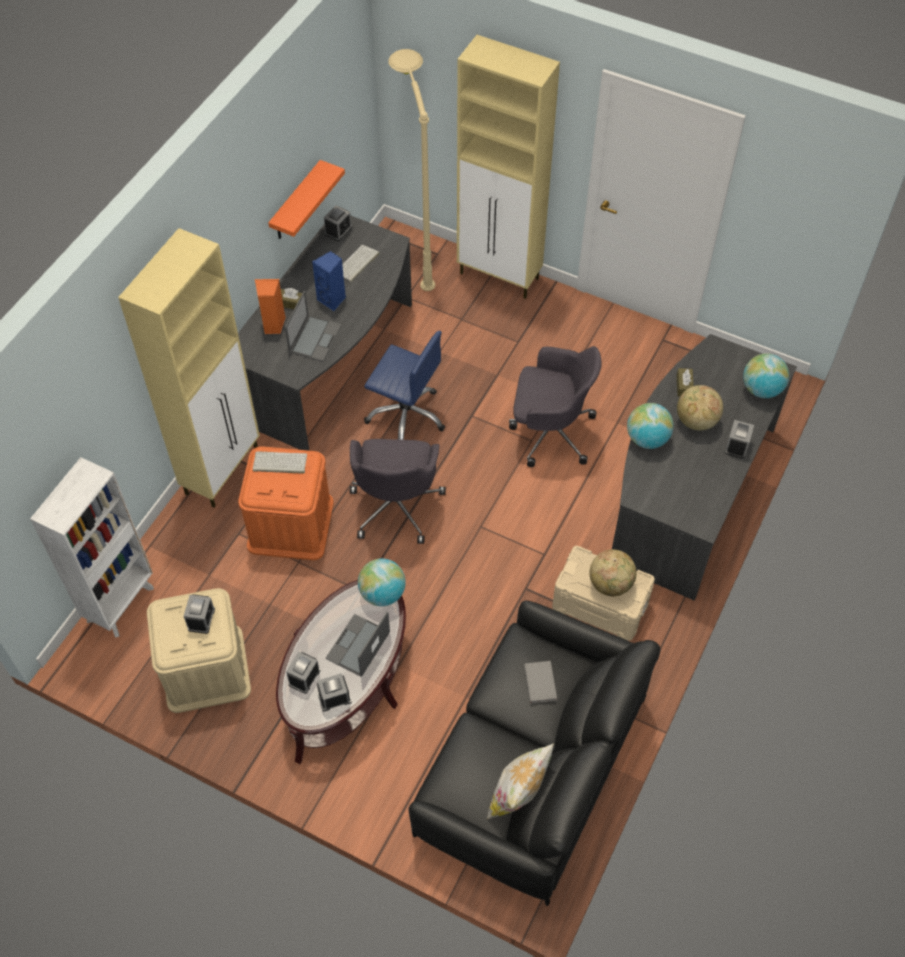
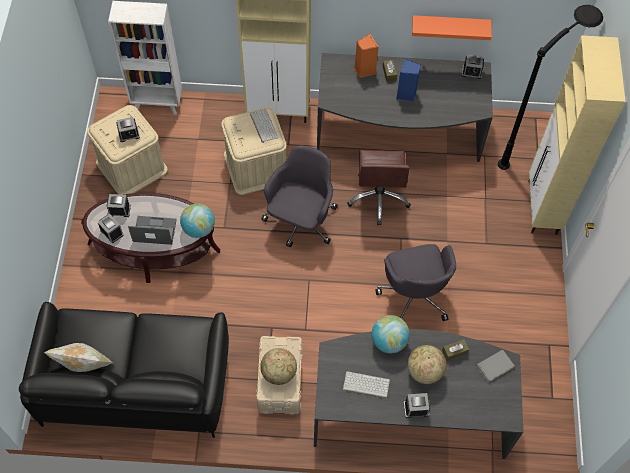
camera: 65 degrees right, 5 degrees up
orange storage box [238,446,334,560] -> beige storage box [221,108,287,195]
laptop [285,291,342,362] -> none
keyboard [342,245,380,282] -> keyboard moved to [343,371,390,399]
grey office chair [350,439,446,544] -> grey office chair turned 135 degrees clockwise [261,146,338,247]
blue office chair [364,331,445,440] -> brown office chair [347,150,411,225]
beige floor lamp [388,49,435,291] -> black floor lamp [498,5,603,170]
grey book [524,661,557,703] -> grey book moved to [476,350,515,382]
globe [743,353,789,398] -> none

